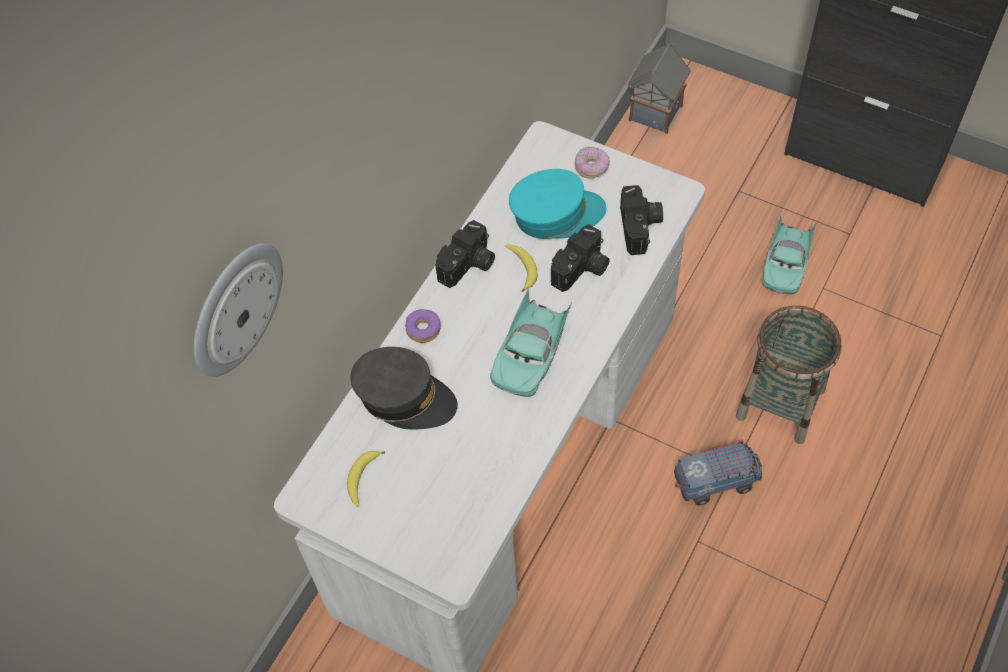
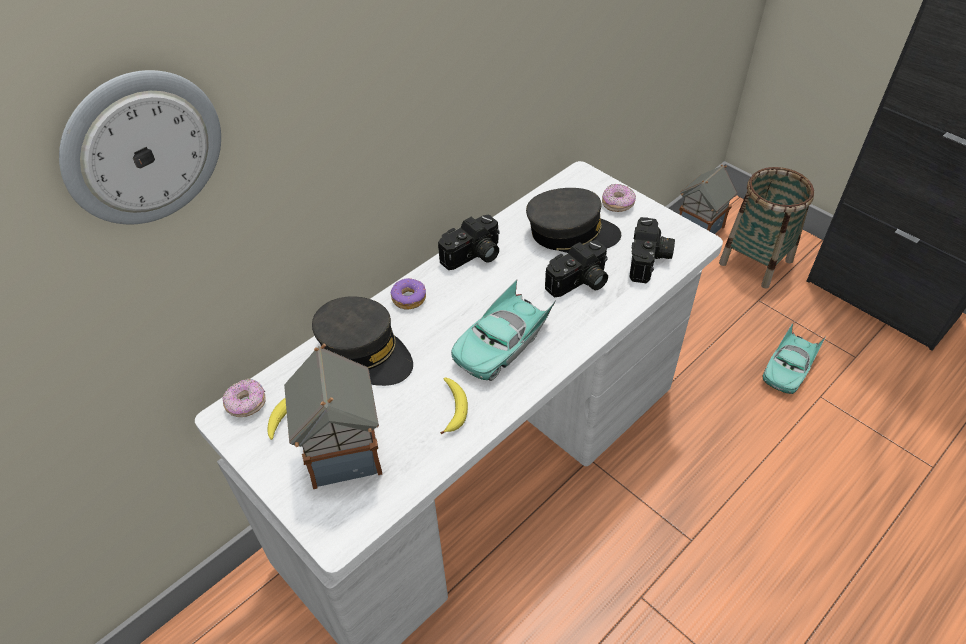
camera: 15 degrees right, 10 degrees down
banana [505,245,538,292] -> banana moved to [440,377,468,434]
turquoise cap [509,169,607,239] -> grey cap [526,188,621,253]
toy truck [674,440,762,506] -> none
basket [736,306,842,444] -> basket moved to [719,167,814,289]
none -> donut [222,379,266,417]
none -> toy house [284,343,382,489]

